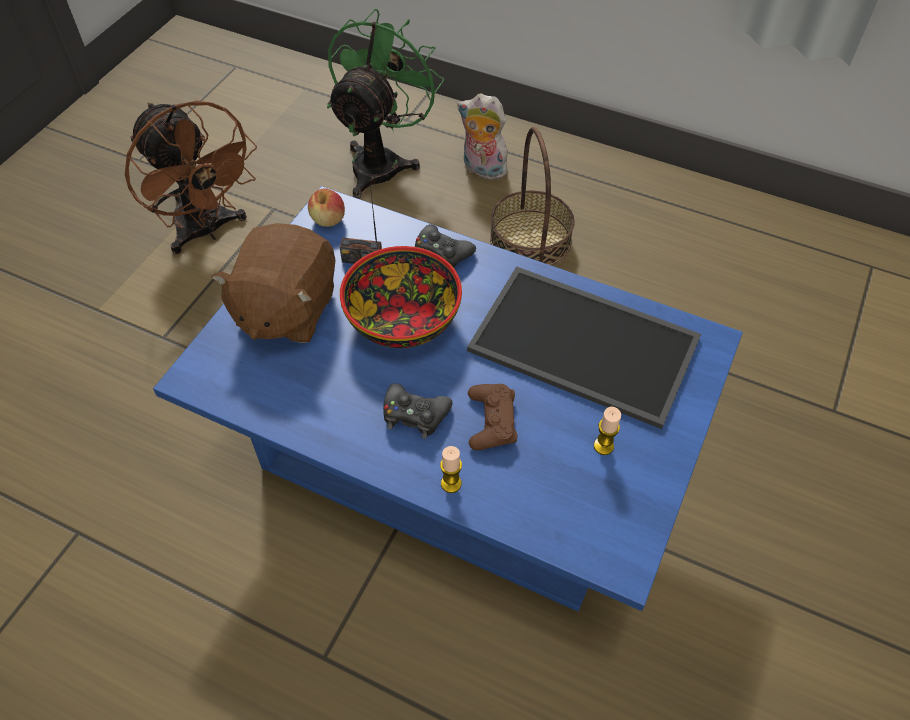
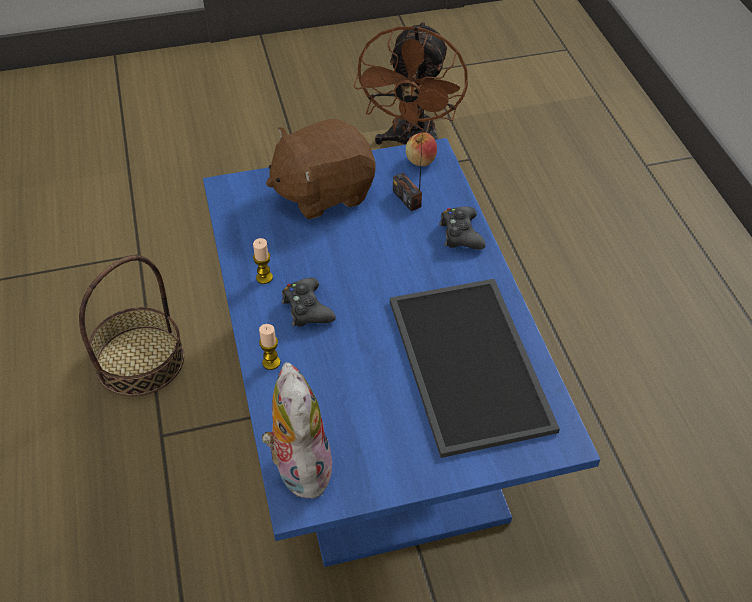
camera: 50 degrees right, 5 degrees down
green fan [327,9,444,199] -> none
bowl [340,246,462,348] -> none
plush toy [457,94,510,180] -> plush toy moved to [262,362,335,499]
brown game controller [468,384,517,450] -> none
basket [490,127,575,266] -> basket moved to [79,255,184,396]
candle [594,407,621,455] -> candle moved to [253,238,273,284]

